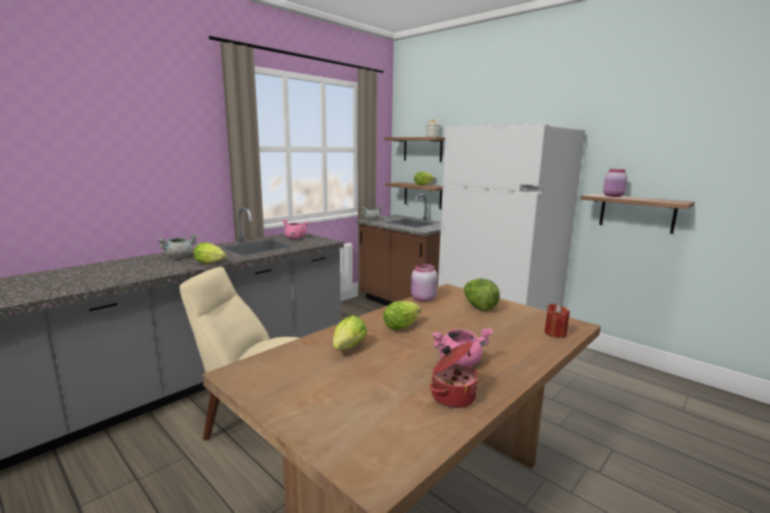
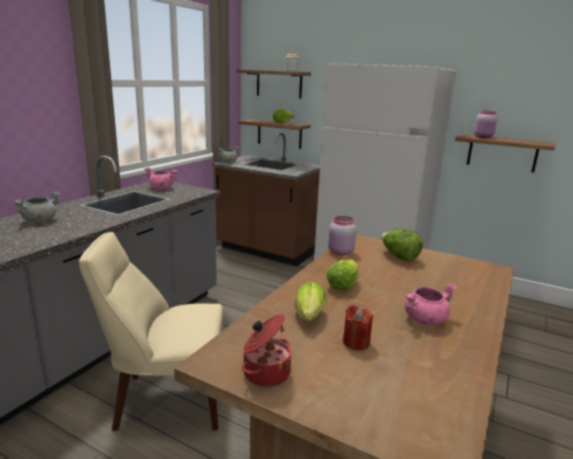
camera: 15 degrees left, 5 degrees up
lettuce [194,243,226,264] -> none
cooking pot [430,342,477,408] -> cooking pot moved to [241,314,291,387]
red candle [545,303,570,338] -> red candle moved to [343,305,373,350]

